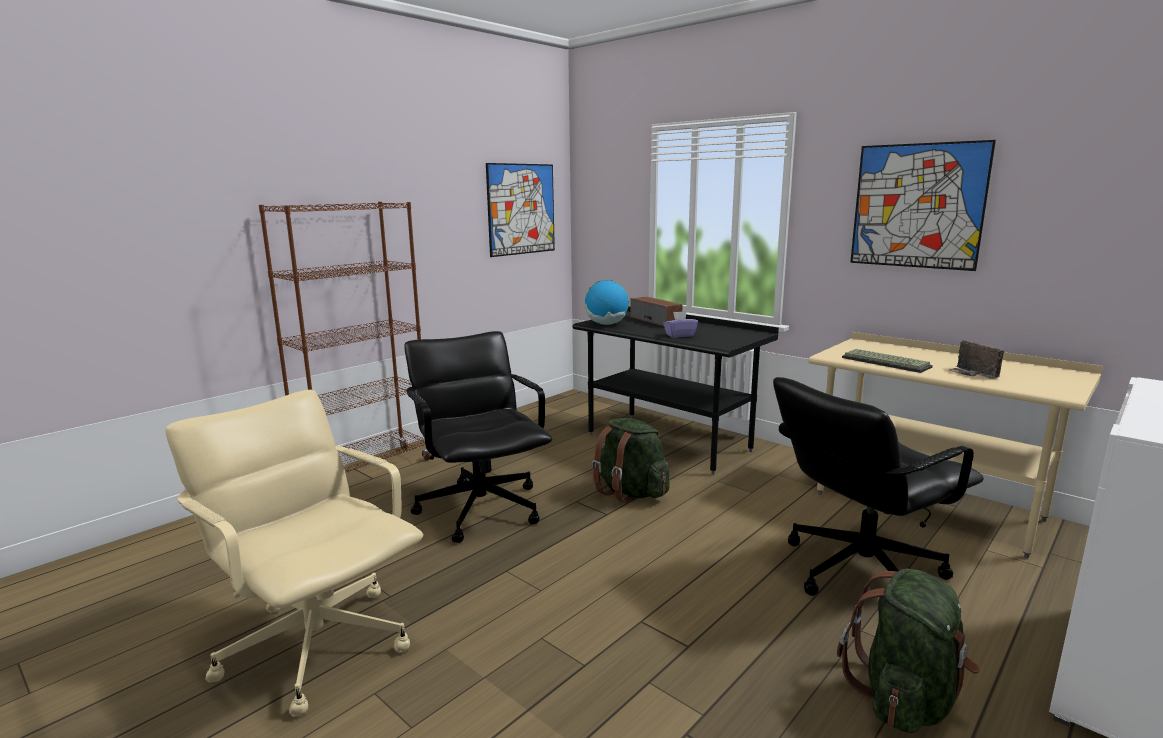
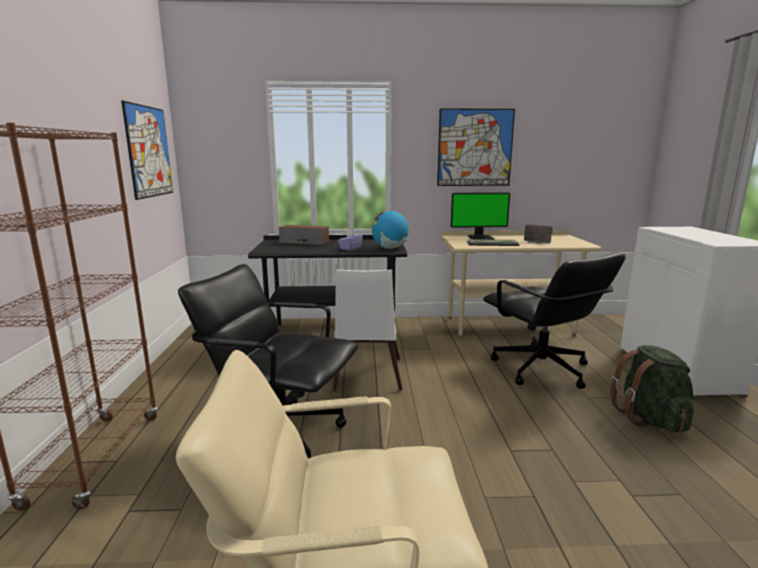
camera: 45 degrees left, 0 degrees up
globe [585,280,629,325] -> globe moved to [371,211,409,249]
green backpack [592,418,670,503] -> white chair [333,270,402,391]
black office chair [773,377,984,596] -> black office chair turned 45 degrees counterclockwise [483,253,626,389]
none -> monitor [451,193,510,240]

